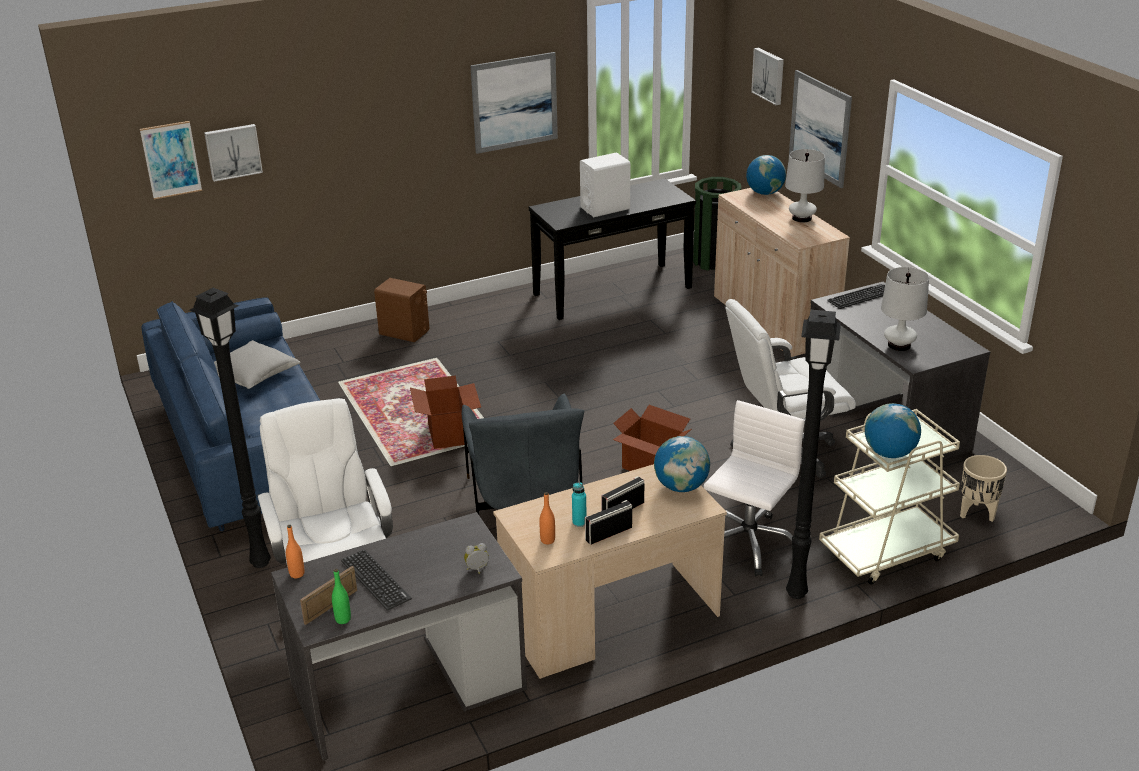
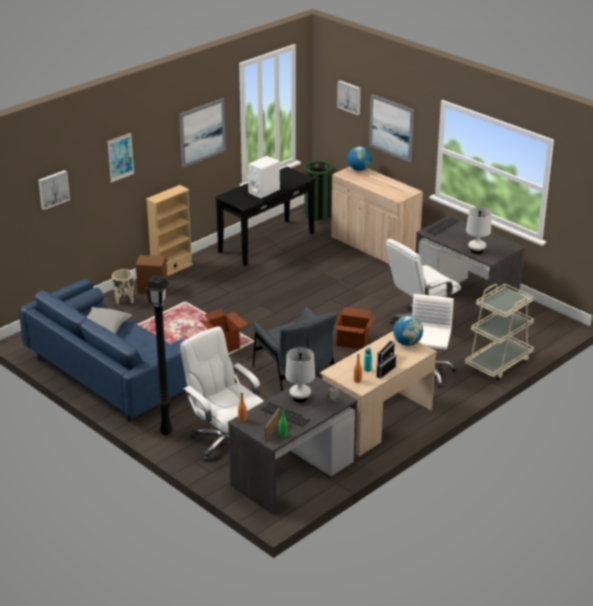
camera: 20 degrees left, 0 degrees up
picture [140,121,202,199] -> picture moved to [107,133,135,183]
white table lamp [785,149,825,222] -> white table lamp moved to [285,347,315,403]
black floor lamp [786,310,841,599] -> none
globe [865,403,921,458] -> none
beige planter [960,455,1007,522] -> beige planter moved to [112,269,134,304]
none -> beige bookcase [146,185,193,276]

